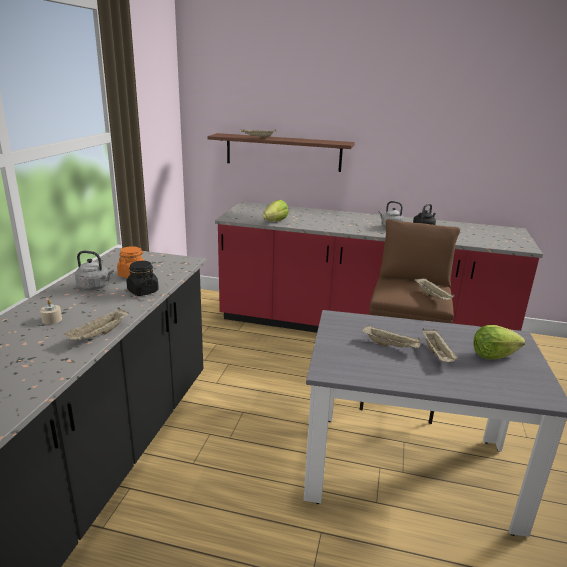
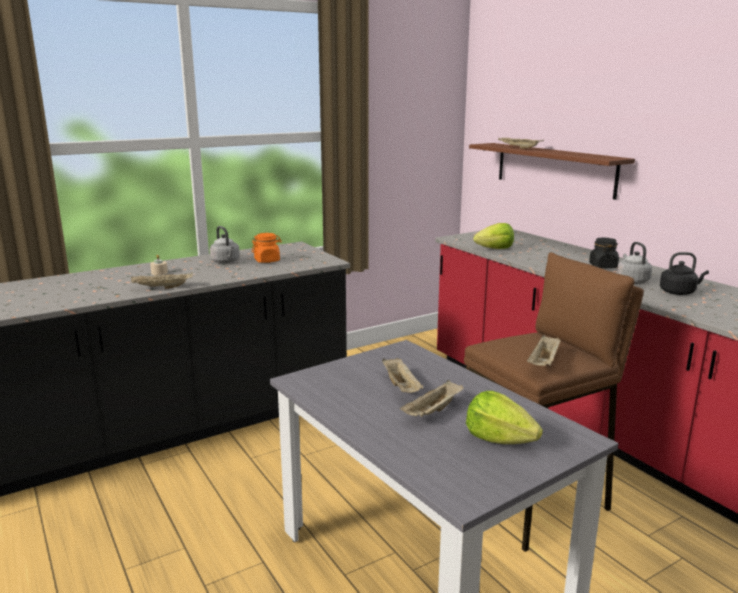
camera: 45 degrees right, 5 degrees down
black jar [127,261,159,296] -> black jar moved to [589,237,619,269]

